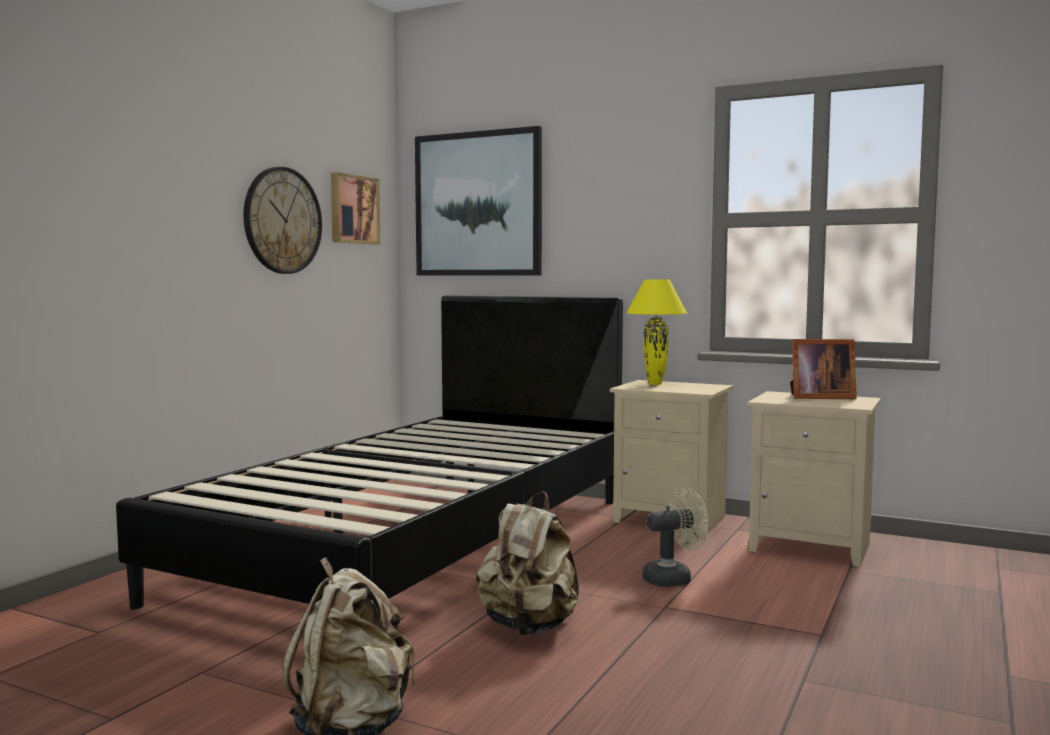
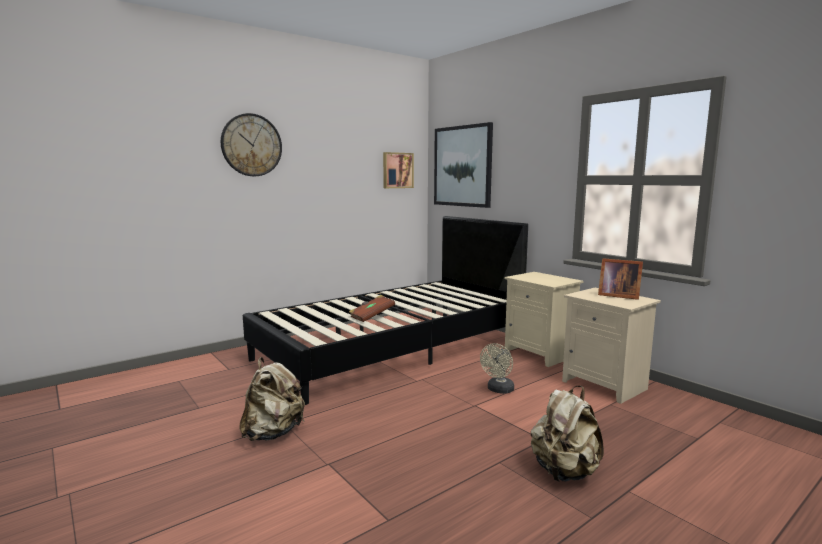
camera: 25 degrees right, 5 degrees up
wall clock [243,167,322,274] -> wall clock moved to [221,113,282,176]
beige backpack [476,491,579,635] -> beige backpack moved to [531,386,604,482]
yellow table lamp [626,279,687,385] -> none
beige fan [643,487,709,587] -> beige fan turned 120 degrees clockwise [480,343,514,394]
none -> brown book [349,295,395,322]

